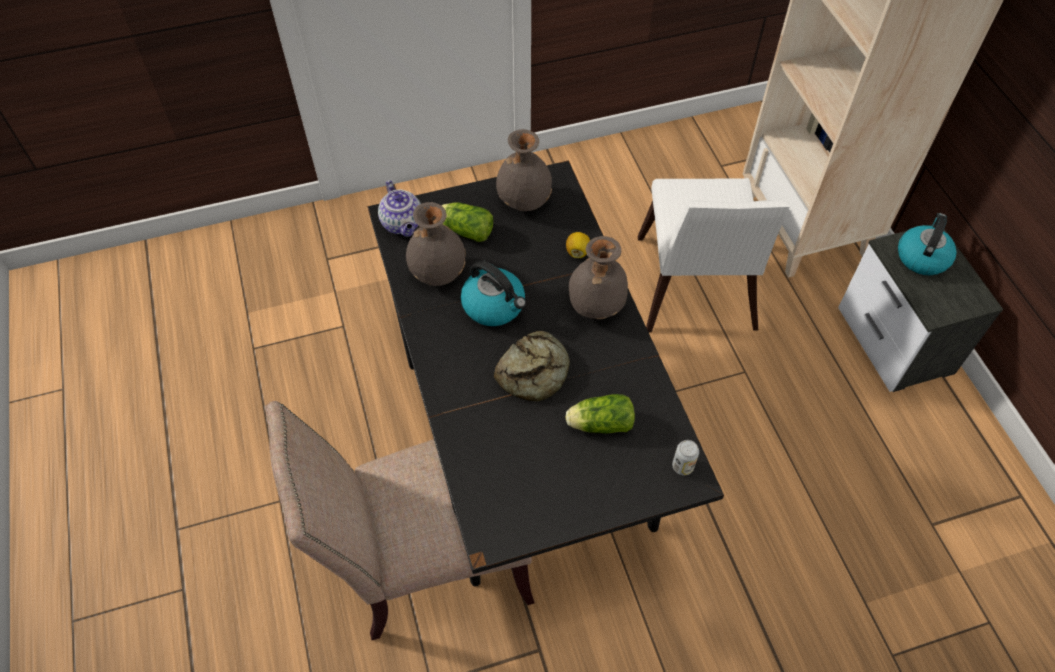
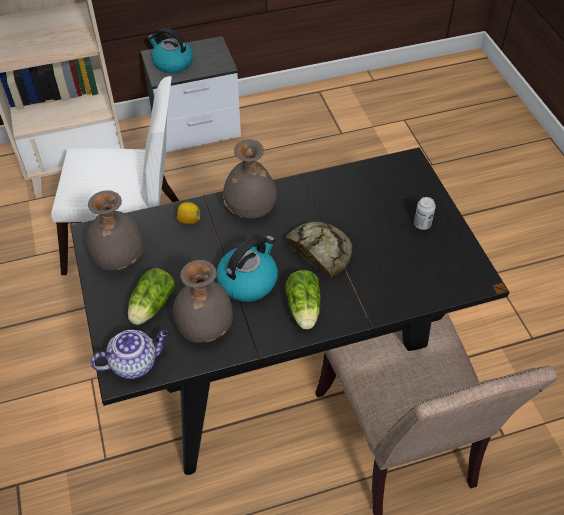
camera: 90 degrees left, 5 degrees down
lettuce [565,394,635,434] -> lettuce moved to [285,270,321,329]
can [672,440,699,475] -> can moved to [414,197,436,230]

